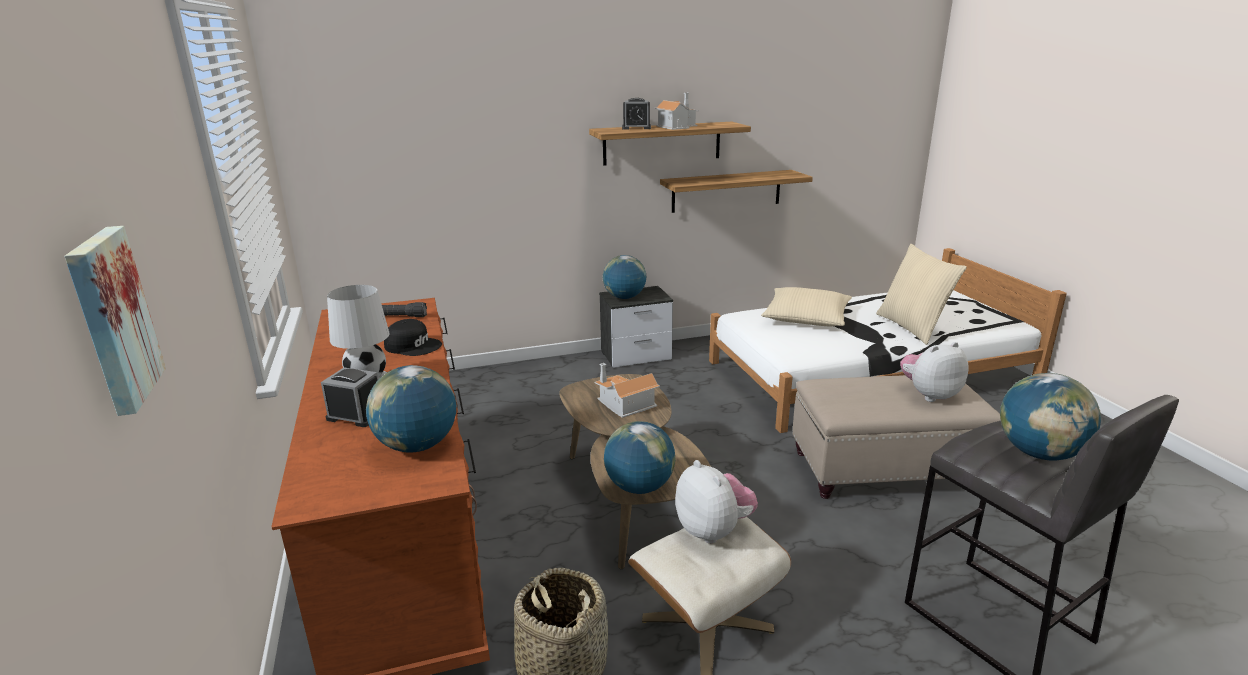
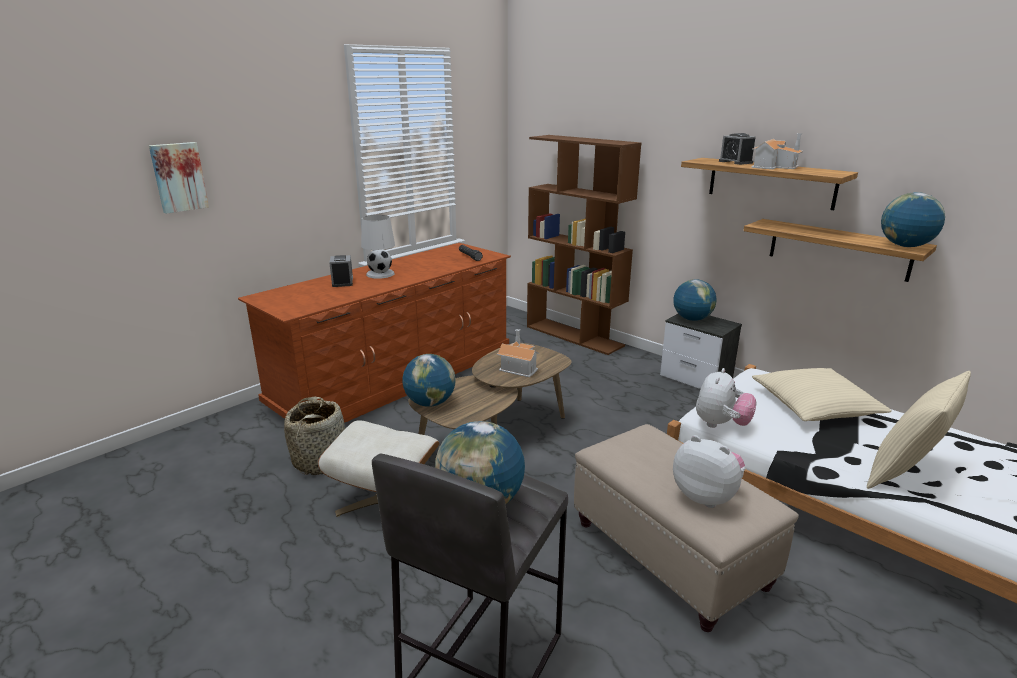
camera: 60 degrees right, 0 degrees up
globe [366,365,456,453] -> globe moved to [881,192,945,247]
black cap [384,319,442,356] -> none
plush toy [675,460,758,543] -> plush toy moved to [696,368,756,428]
none -> brown bookcase [527,135,641,355]

